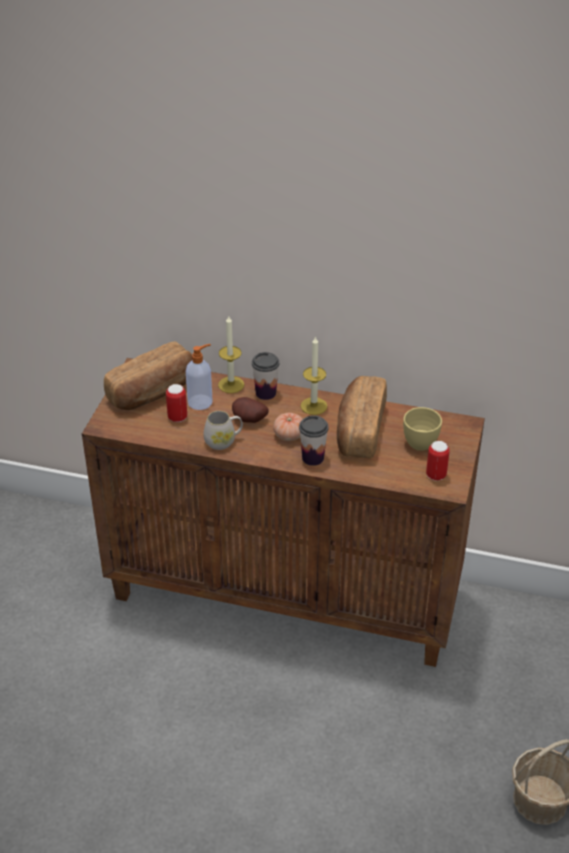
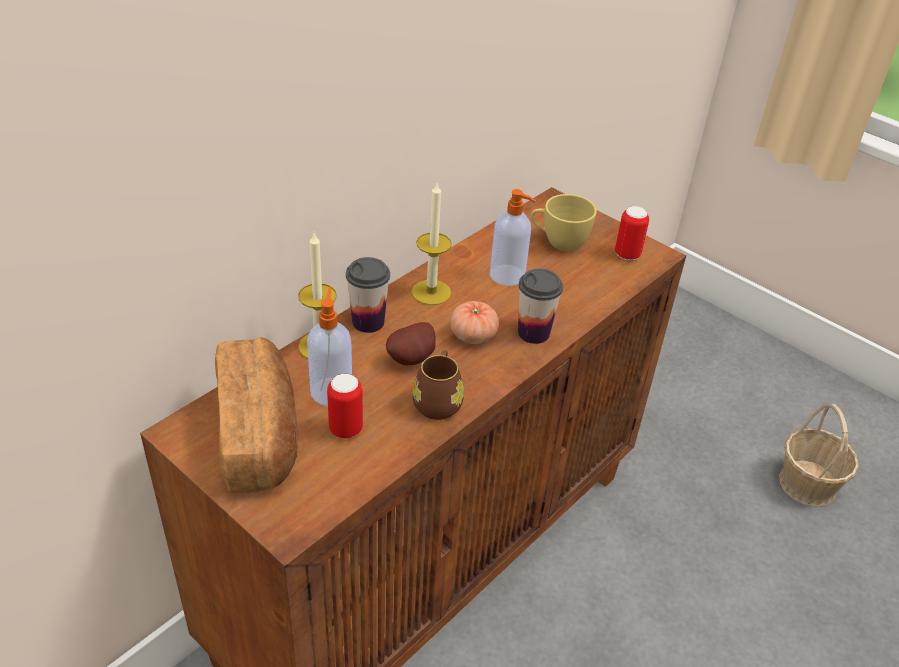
camera: 65 degrees left, 0 degrees up
white mug [204,411,243,450] -> brown mug [412,350,464,420]
bread [337,376,387,459] -> soap dispenser [490,189,536,286]

